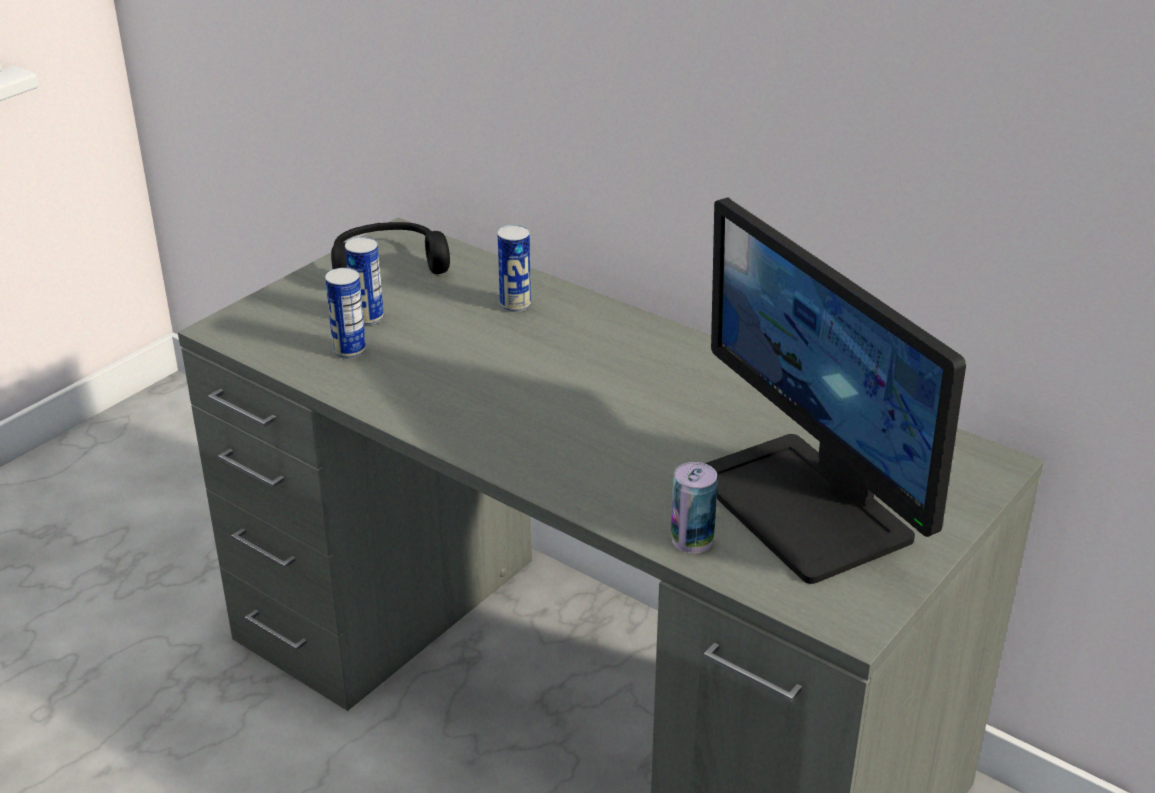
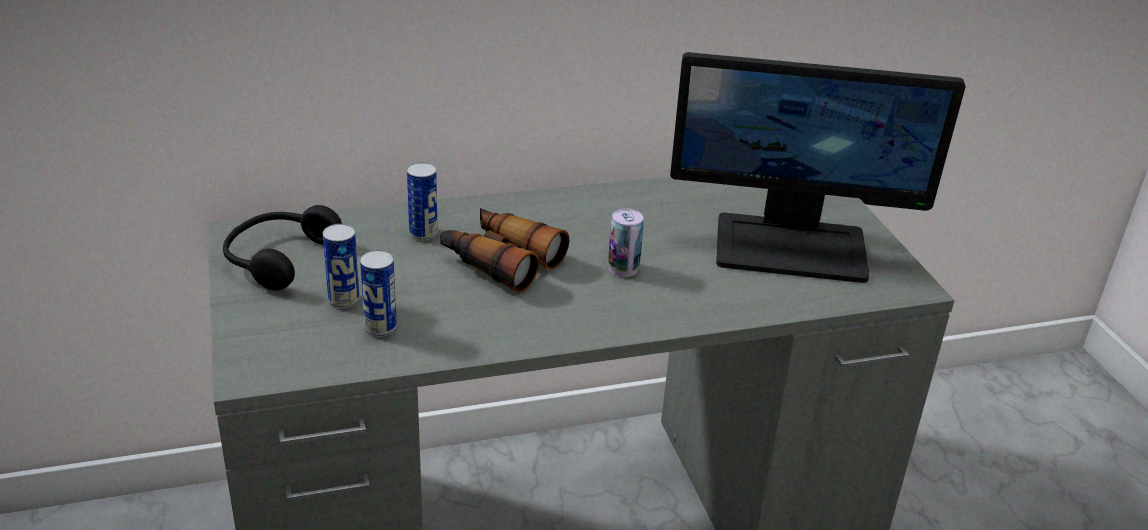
camera: 55 degrees left, 0 degrees up
can [671,462,718,554] -> can moved to [608,209,644,277]
none -> binoculars [440,208,569,293]

